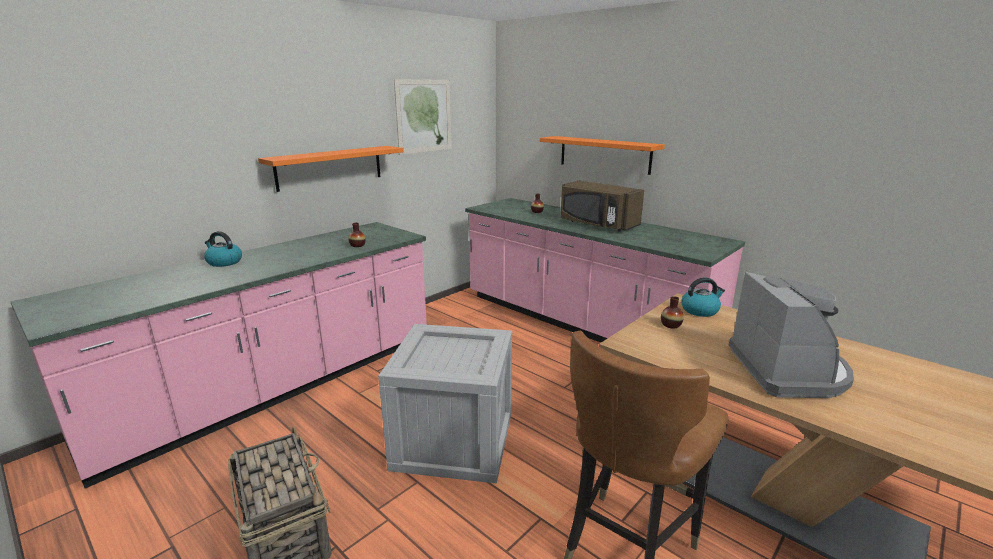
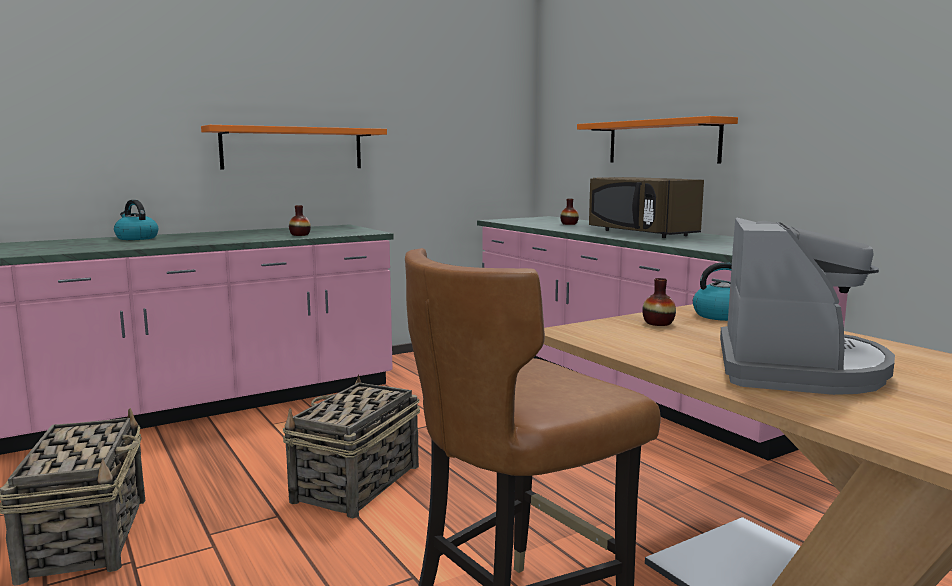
camera: 15 degrees right, 10 degrees down
crate [378,324,512,483] -> basket [283,374,420,519]
picture [394,79,452,155] -> none

